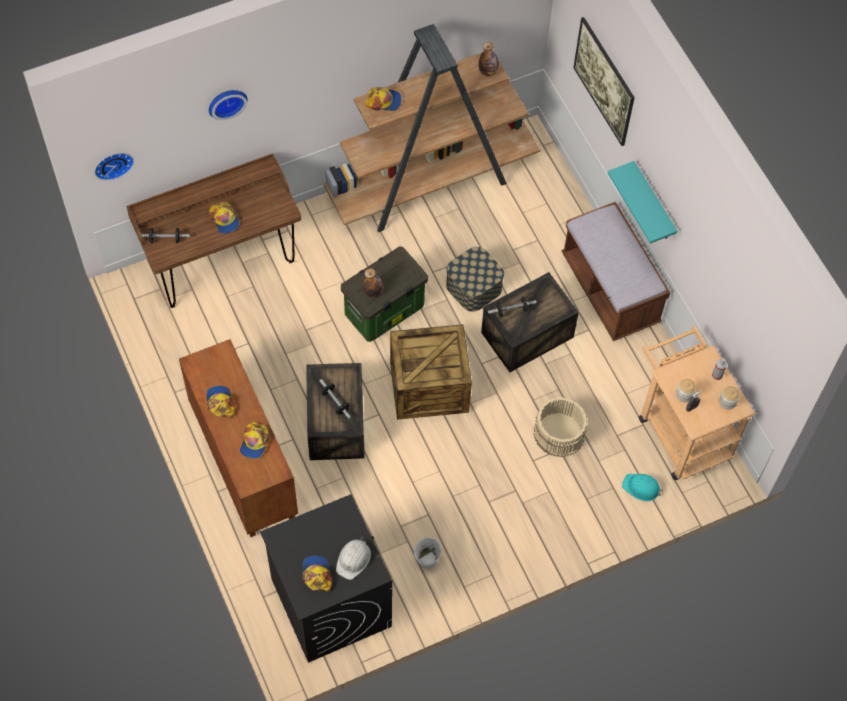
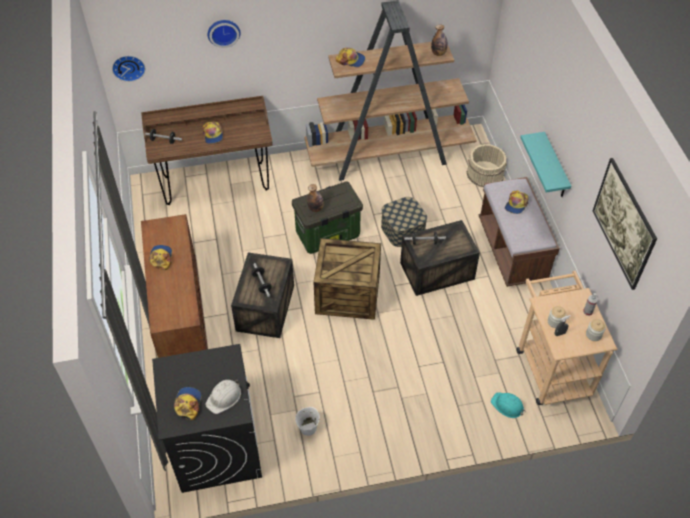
camera: 15 degrees right, 10 degrees down
cap [240,422,269,459] -> cap moved to [505,190,528,214]
beige bucket [534,397,587,457] -> beige bucket moved to [467,144,507,187]
picture [573,17,635,146] -> picture moved to [593,158,657,290]

